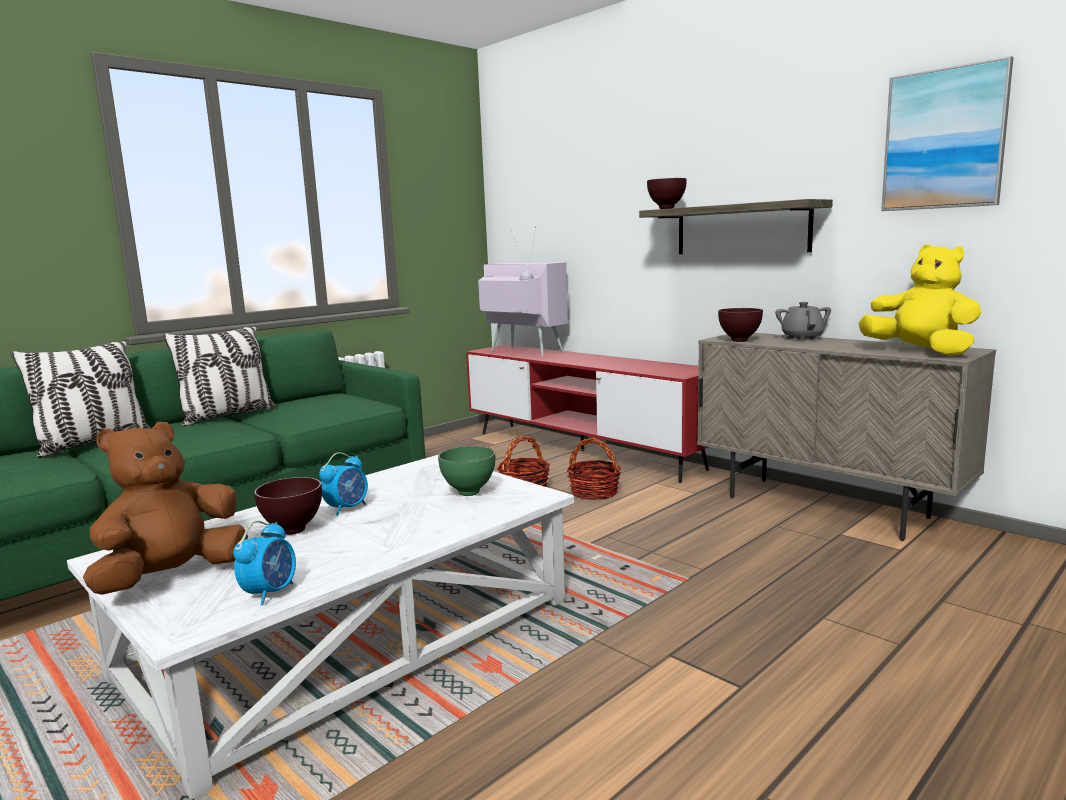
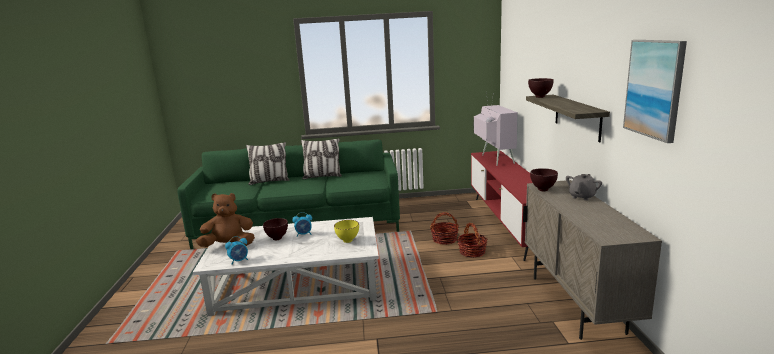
camera: 40 degrees right, 5 degrees up
green bowl [438,446,495,496] -> yellow bowl [334,220,359,243]
yellow plush toy [858,244,981,356] -> none

